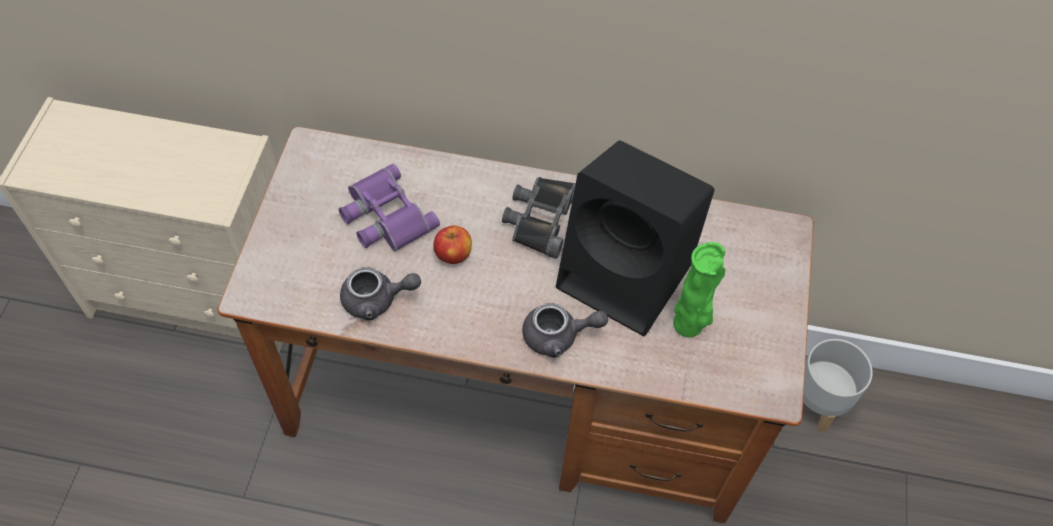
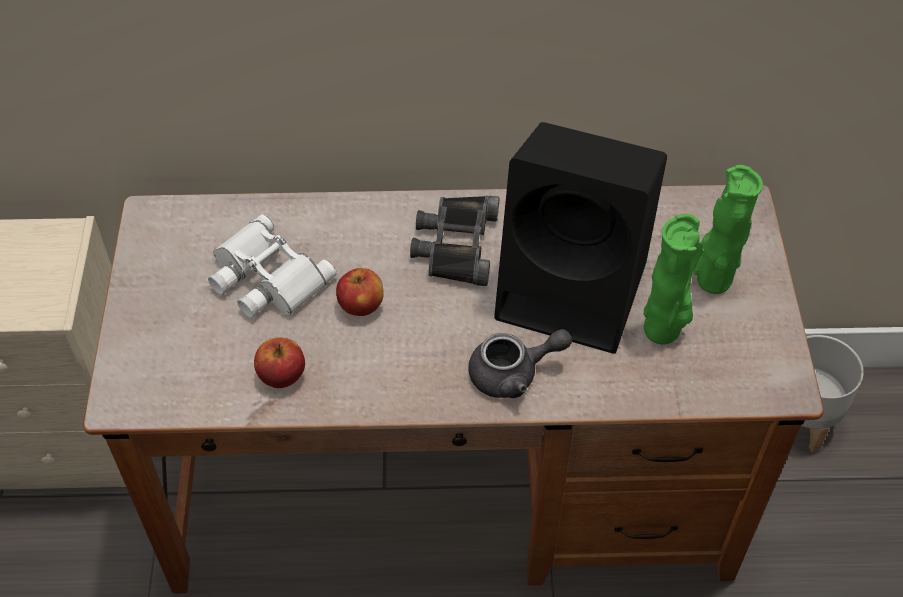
camera: 10 degrees left, 5 degrees down
purple binoculars [339,164,440,251] -> white binoculars [208,214,337,318]
grey teapot [340,267,421,320] -> apple [254,337,305,388]
none -> green vase [693,165,763,294]

